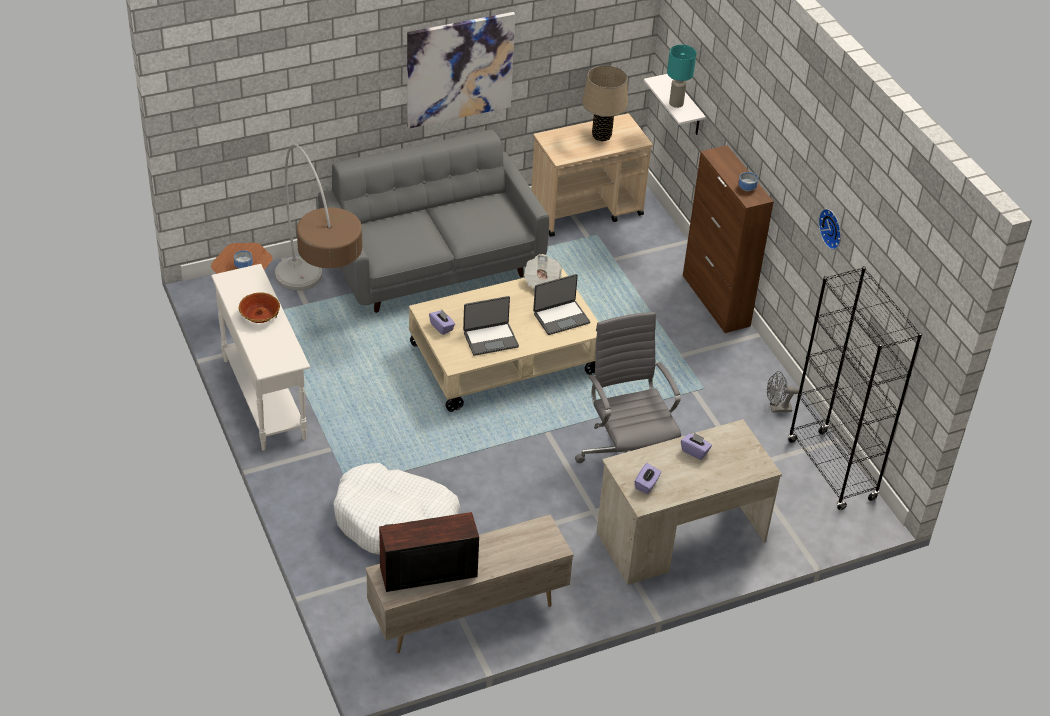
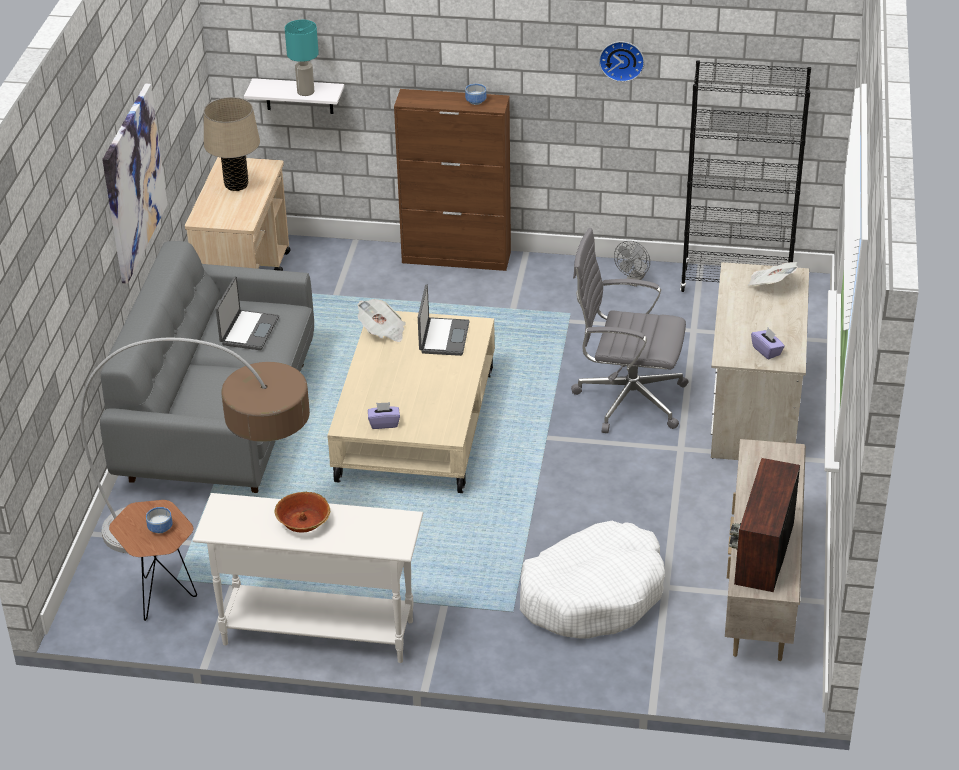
camera: 55 degrees left, 5 degrees down
laptop [463,296,519,356] -> laptop moved to [216,276,279,350]
purple tissue box [681,432,712,460] -> none
none -> newspaper [748,262,798,286]

